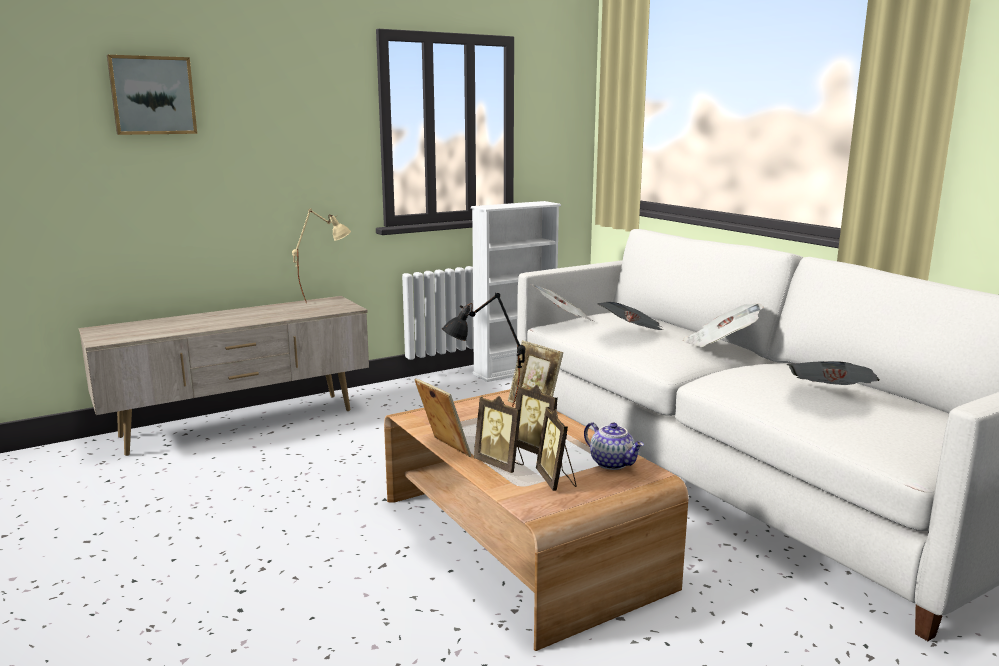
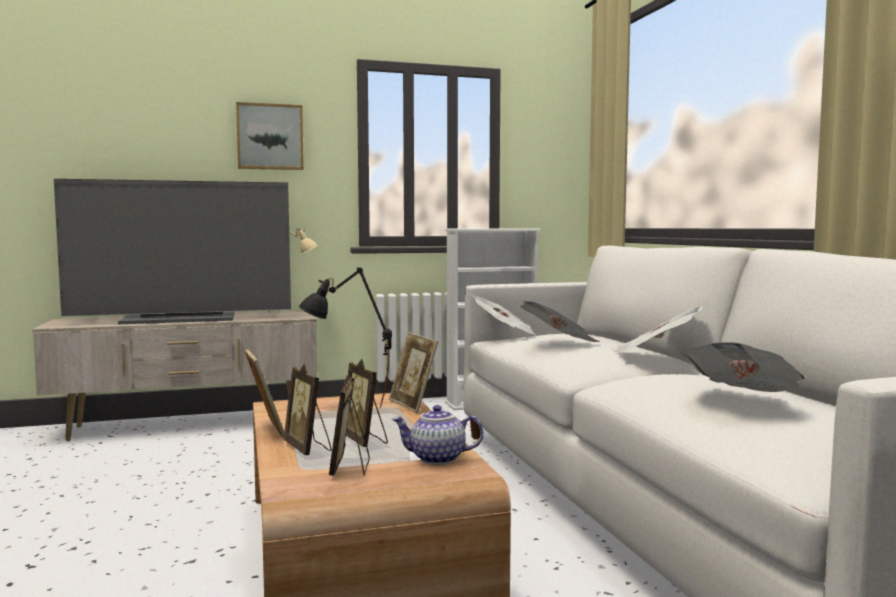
camera: 15 degrees right, 10 degrees down
picture [107,55,197,135] -> picture moved to [236,102,304,170]
teapot [584,422,644,470] -> teapot turned 120 degrees clockwise [392,405,484,465]
none -> television [54,179,291,324]

